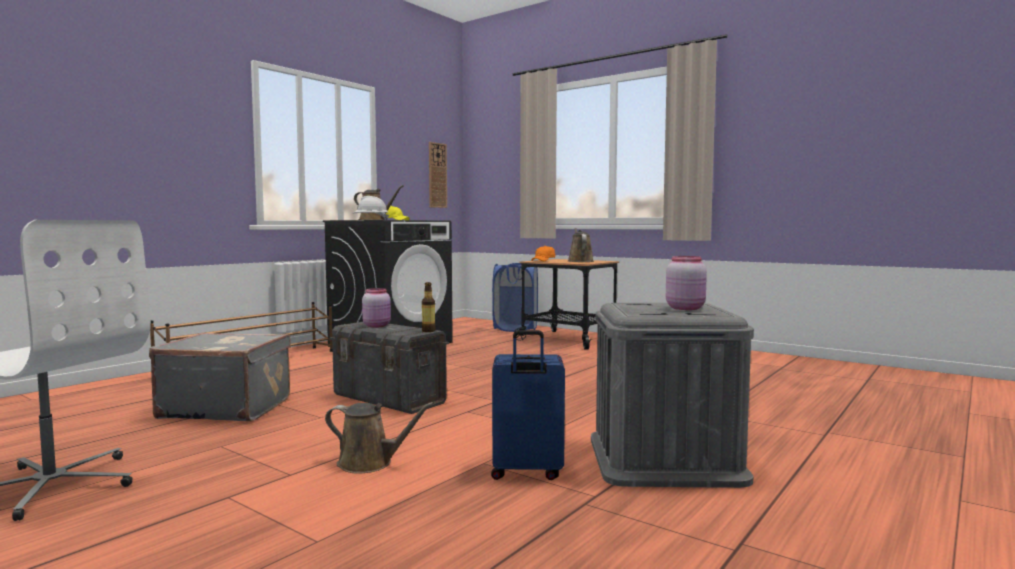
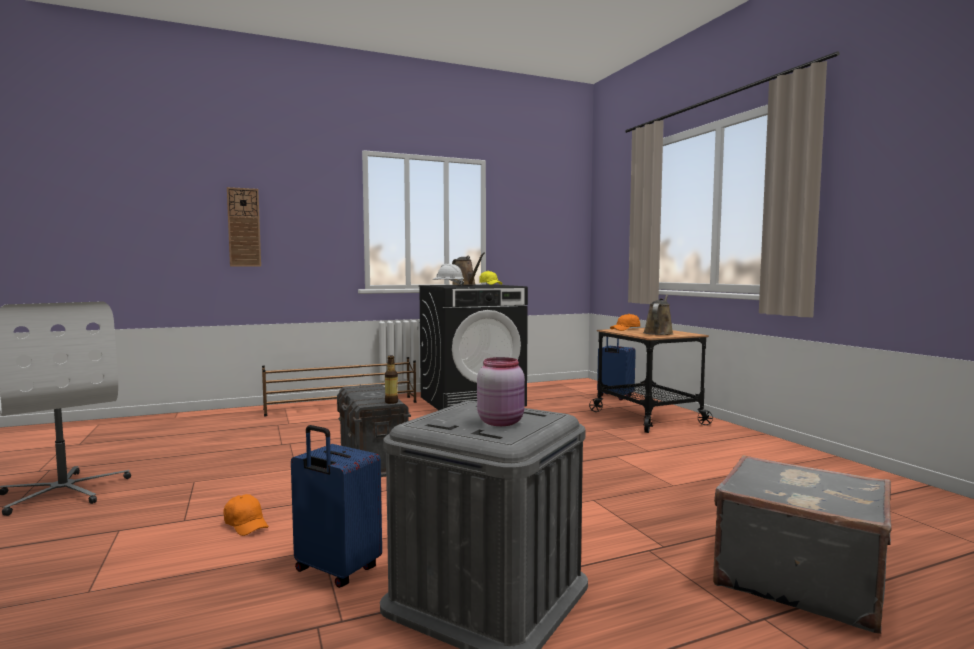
camera: 30 degrees right, 0 degrees up
grey suitcase [149,332,291,421] -> grey suitcase moved to [713,455,892,634]
brown watering can [325,402,434,474] -> orange cap [223,494,269,536]
pink jar [362,288,391,328] -> none
wall clock [429,142,447,208] -> wall clock moved to [227,187,261,267]
blue laundry basket [492,263,538,332] -> blue suitcase [597,337,636,400]

